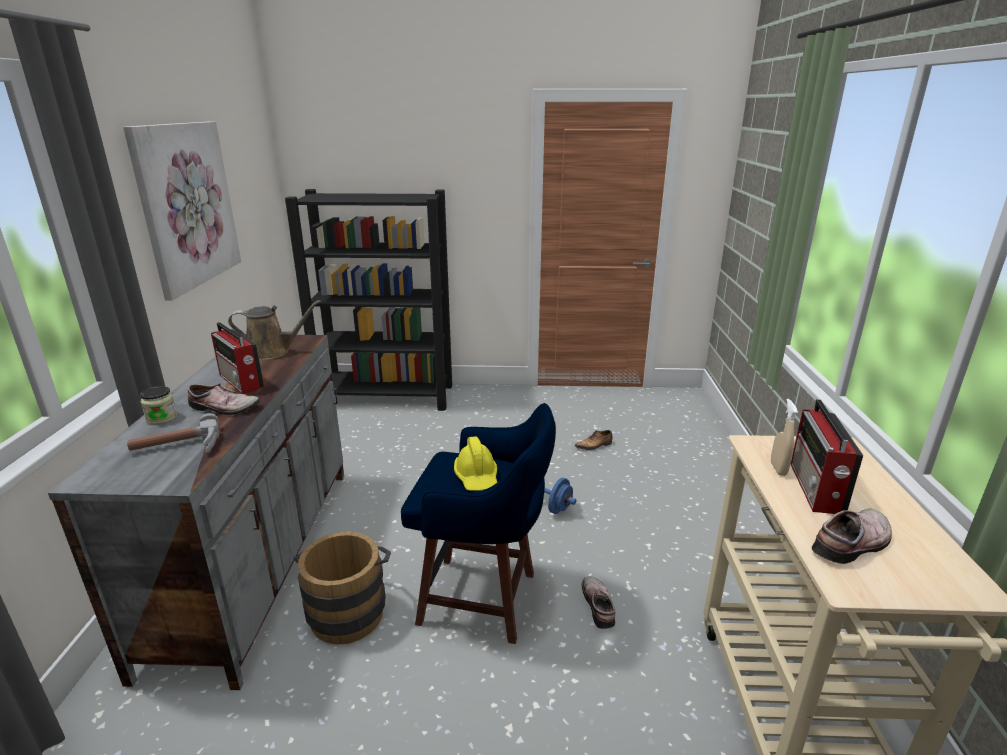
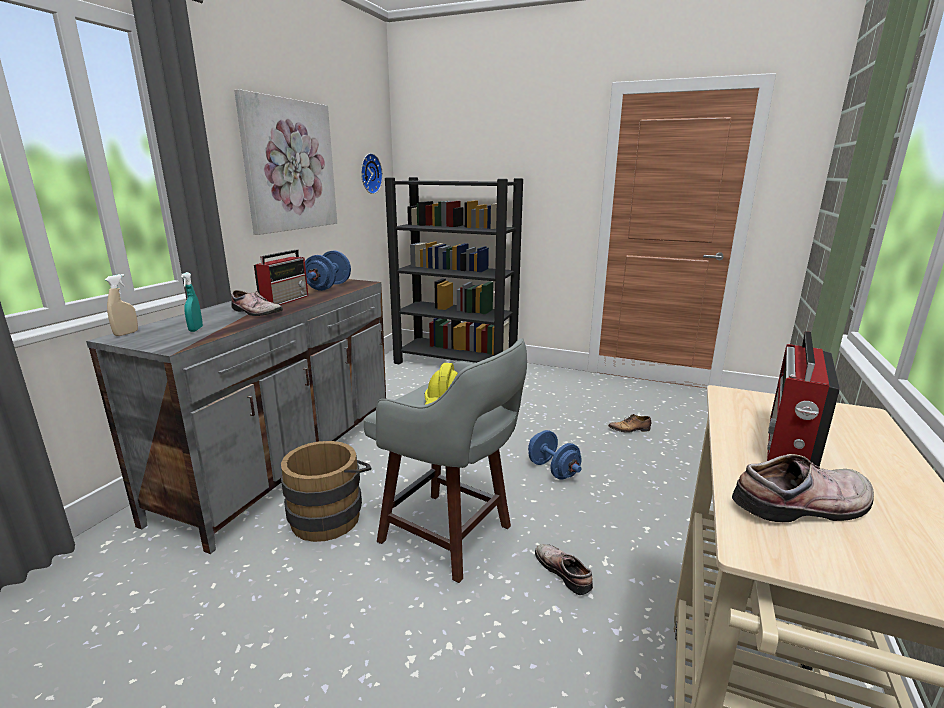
camera: 20 degrees right, 5 degrees down
hammer [127,413,219,453] -> turquoise spray bottle [181,272,203,332]
jar [140,386,177,425] -> none
radio [211,322,264,394] -> radio turned 135 degrees counterclockwise [254,250,308,305]
brown watering can [228,300,321,360] -> blue dumbbell [305,251,351,291]
blue stool [401,403,556,644] -> grey stool [364,338,527,583]
shoe [582,576,615,629] -> shoe turned 45 degrees counterclockwise [535,544,593,595]
beige spray bottle [771,399,798,476] -> beige spray bottle moved to [105,274,138,336]
none -> wall clock [361,153,383,194]

